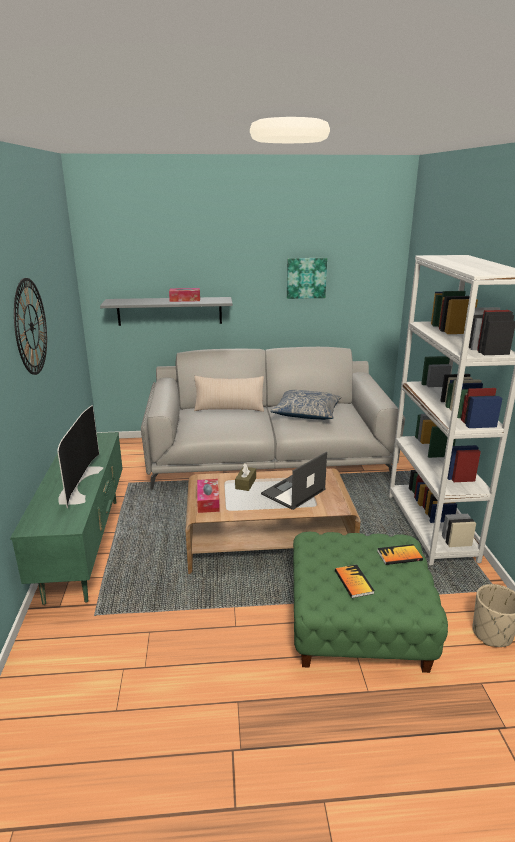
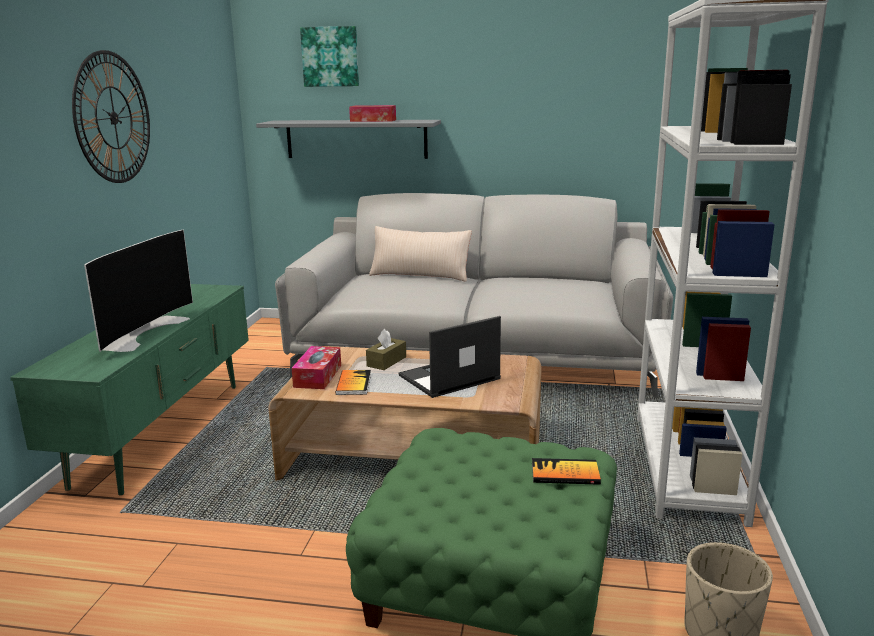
camera: 15 degrees right, 5 degrees down
pillow [270,390,341,420] -> none
picture [287,258,327,299] -> picture moved to [300,26,359,87]
book [335,564,375,598] -> book moved to [335,370,371,395]

